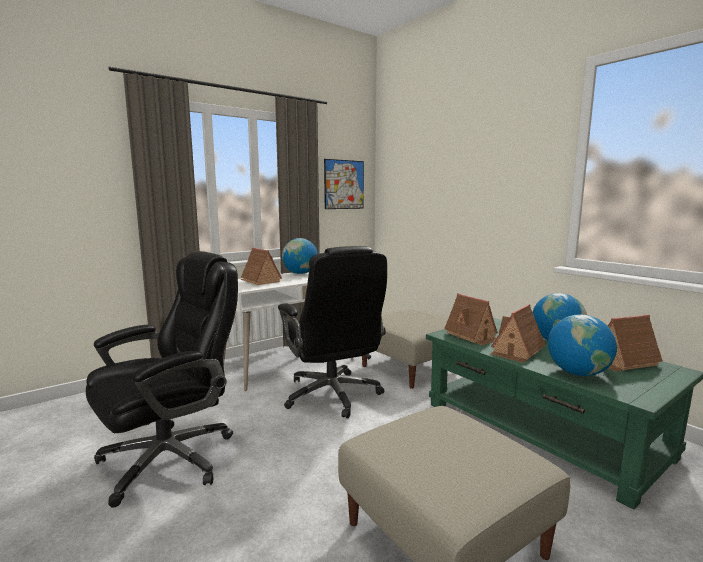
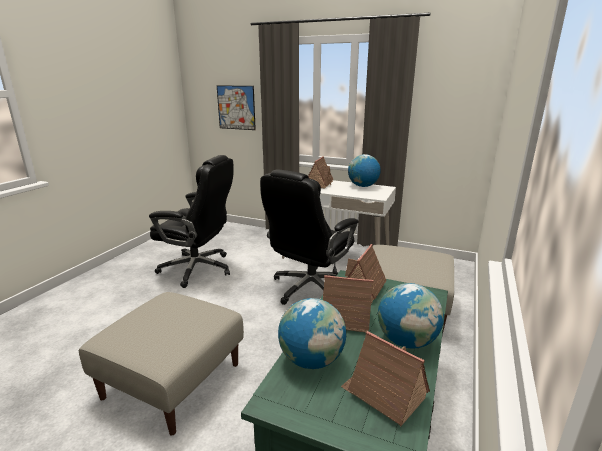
camera: 60 degrees right, 10 degrees up
picture [324,159,364,209] -> picture moved to [217,85,256,130]

